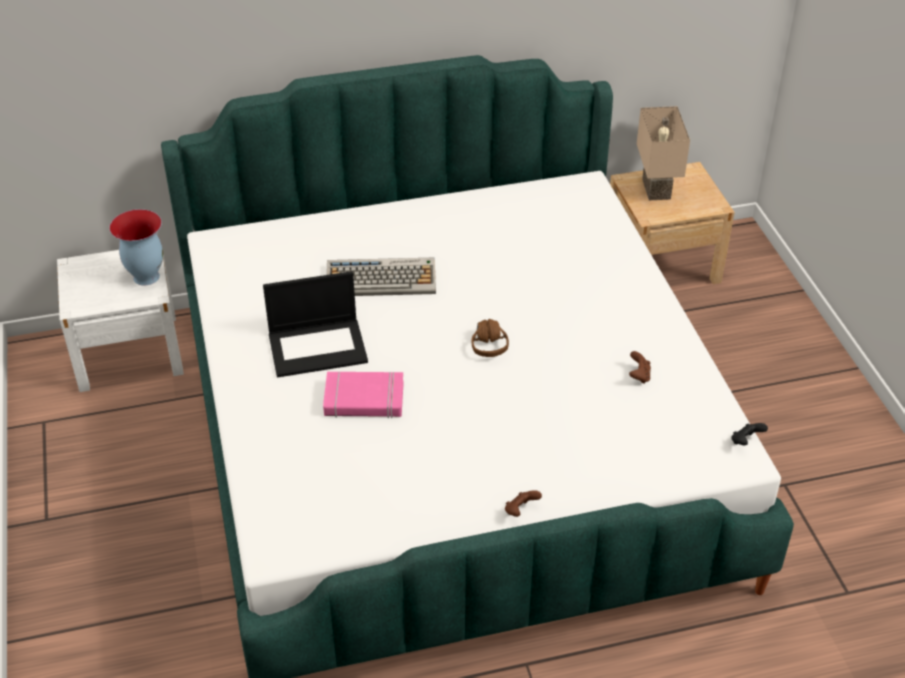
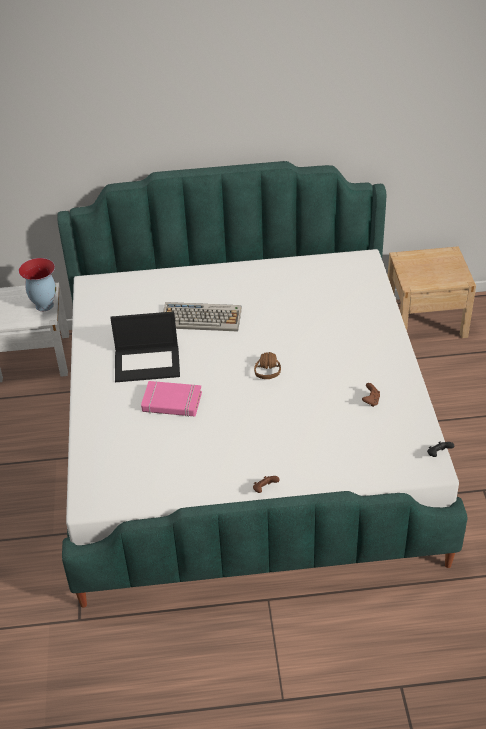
camera: 10 degrees right, 0 degrees up
beige table lamp [637,106,690,200] -> none

